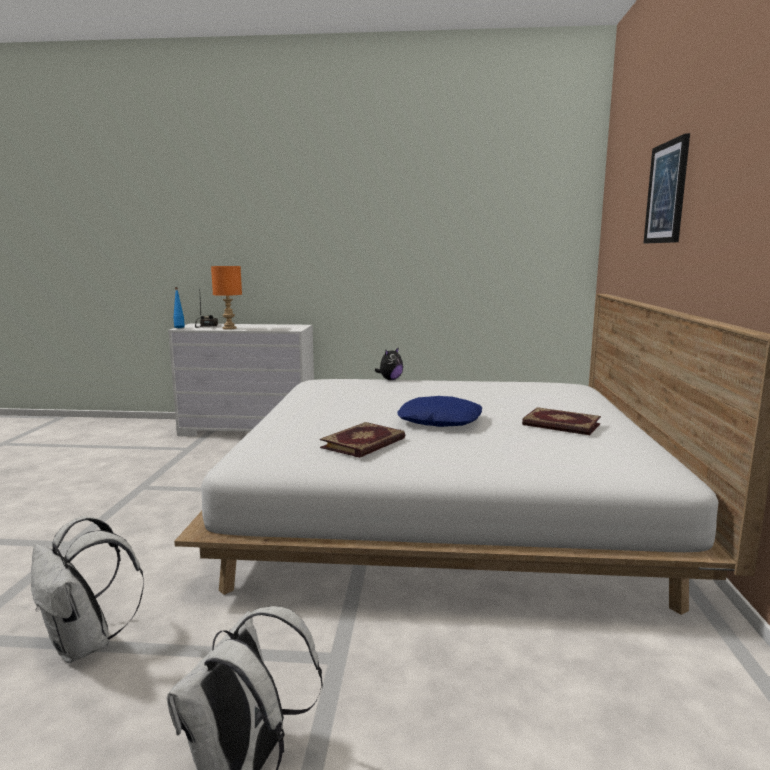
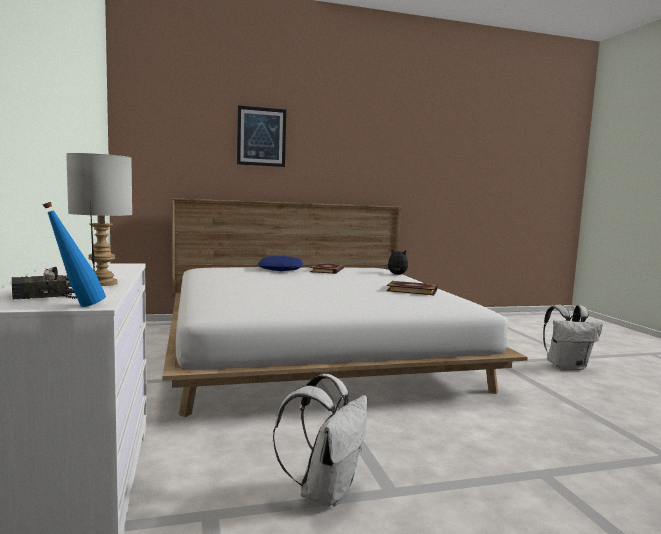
camera: 110 degrees left, 5 degrees down
white backpack [31,516,144,663] -> white backpack moved to [273,374,367,508]
orange table lamp [211,266,242,329] -> grey table lamp [66,153,132,286]
plush toy [375,347,403,380] -> plush toy moved to [385,249,408,275]
blue pillow [397,396,482,427] -> blue pillow moved to [258,256,303,271]

